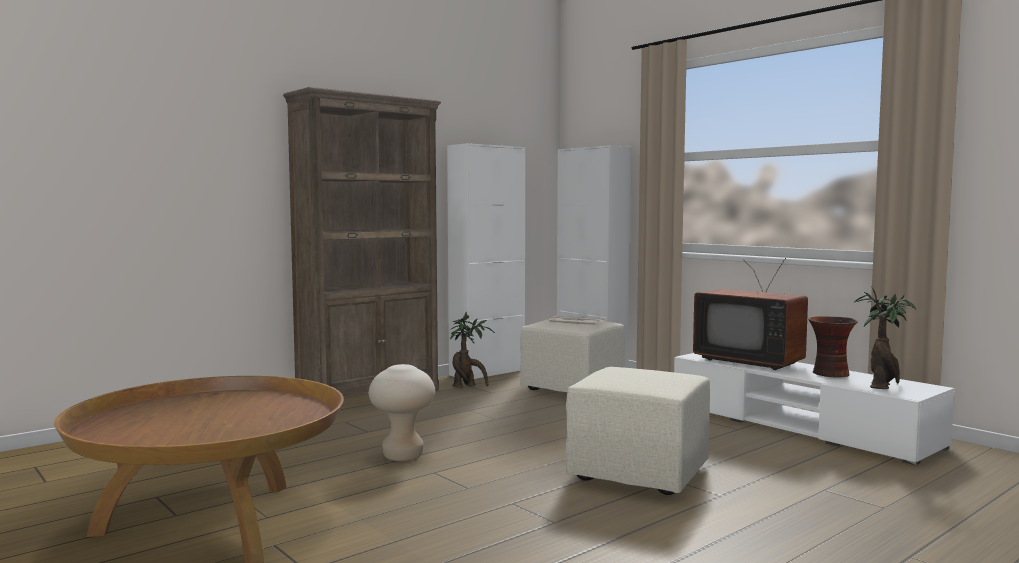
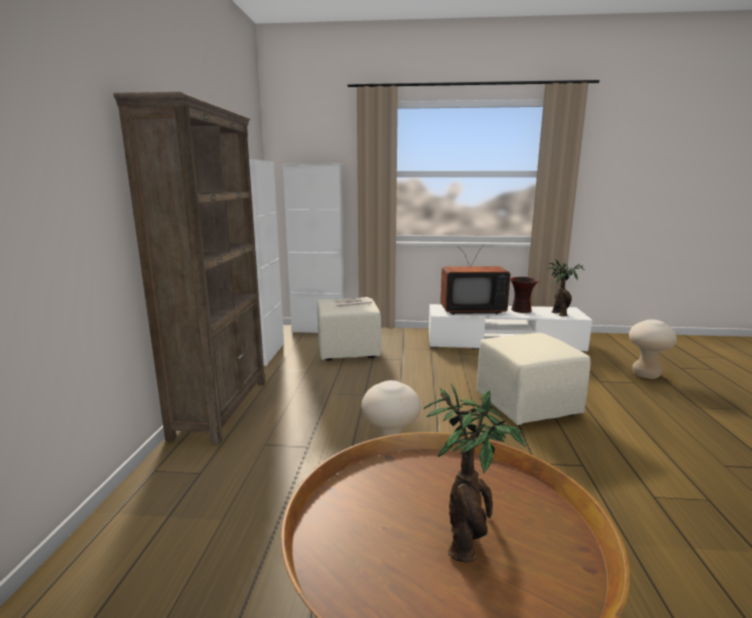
camera: 45 degrees left, 10 degrees up
potted plant [450,312,495,388] -> potted plant moved to [424,384,526,563]
none -> beige stool [629,319,677,379]

